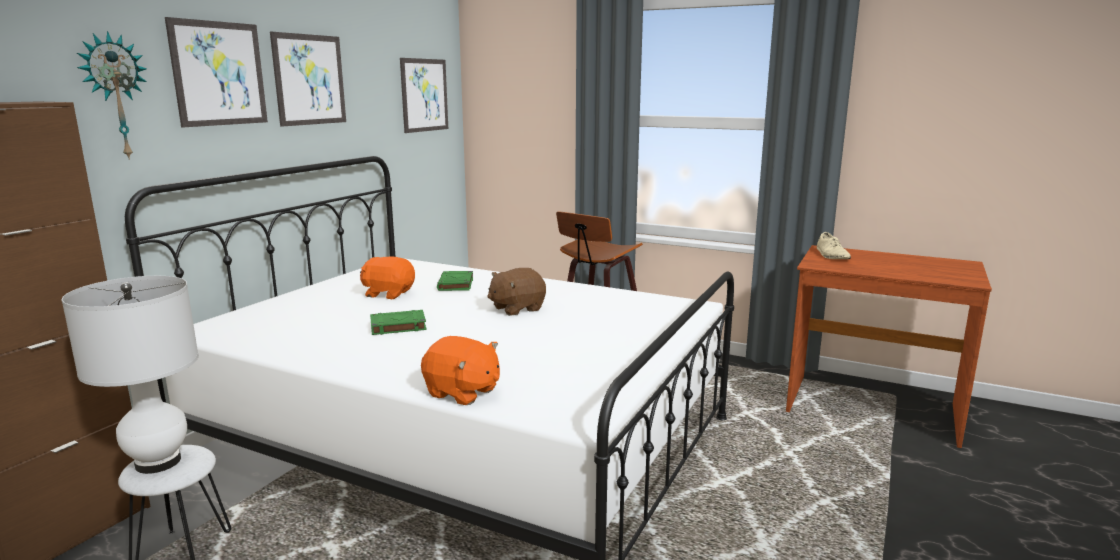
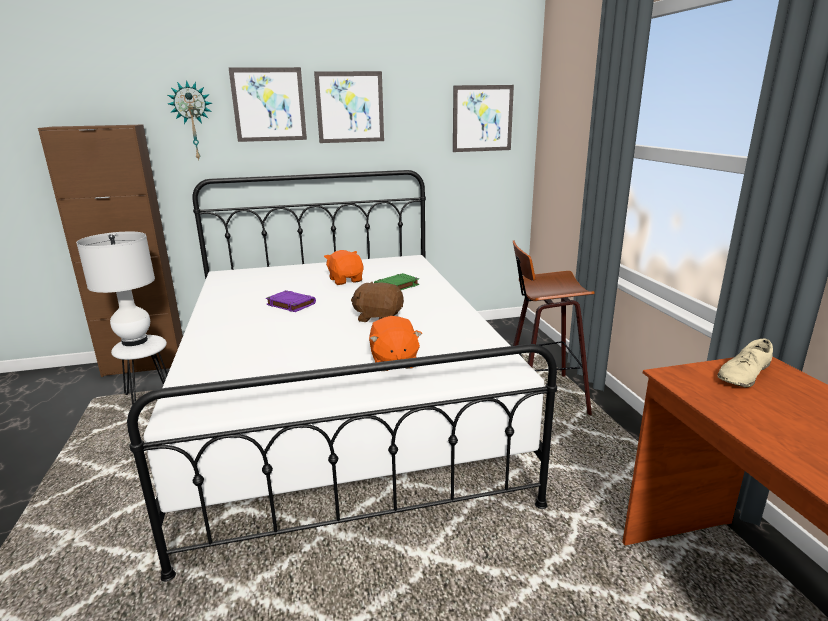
camera: 50 degrees right, 5 degrees up
green book [370,310,427,335] -> purple book [266,290,316,312]
orange plush toy [421,336,500,405] -> orange plush toy moved to [369,316,422,371]

